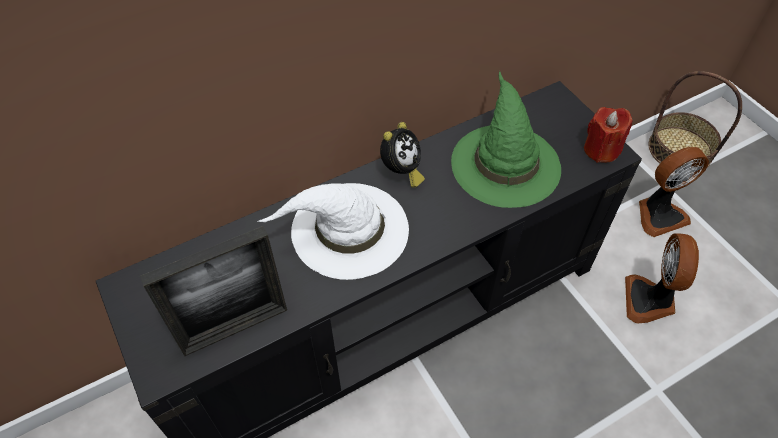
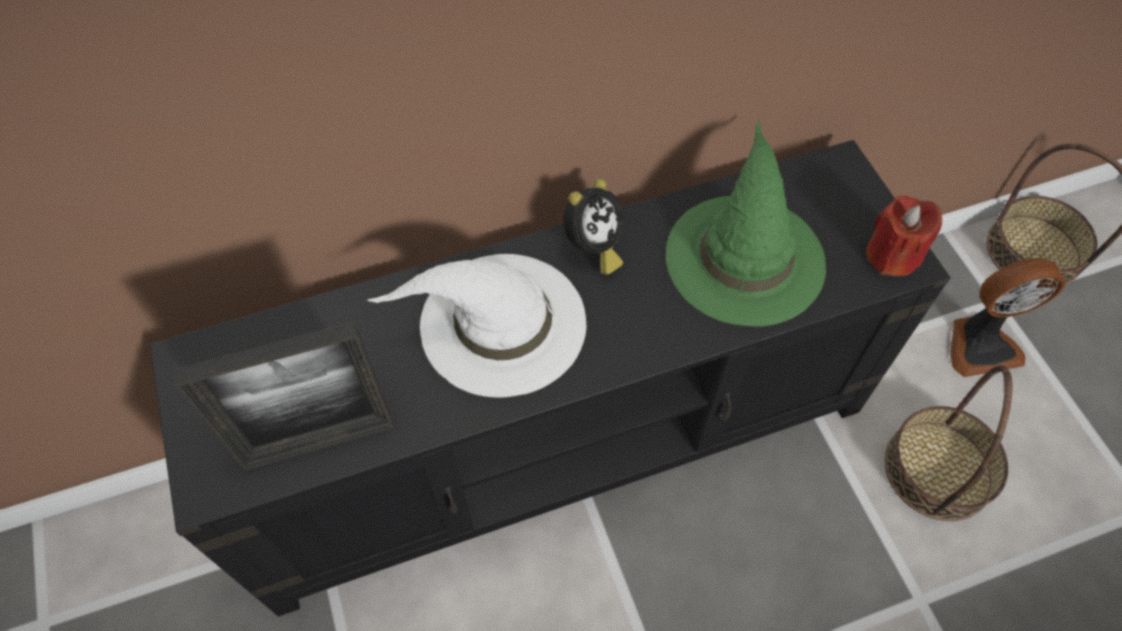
camera: 10 degrees right, 5 degrees up
fan [625,233,699,324] -> basket [885,365,1012,521]

